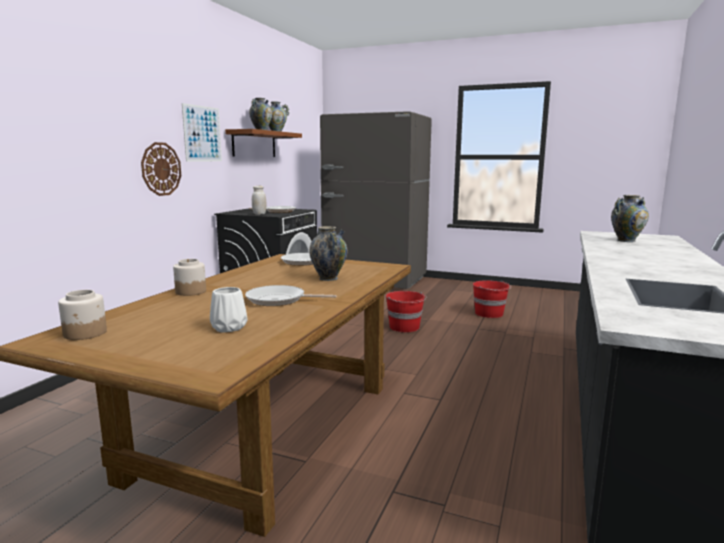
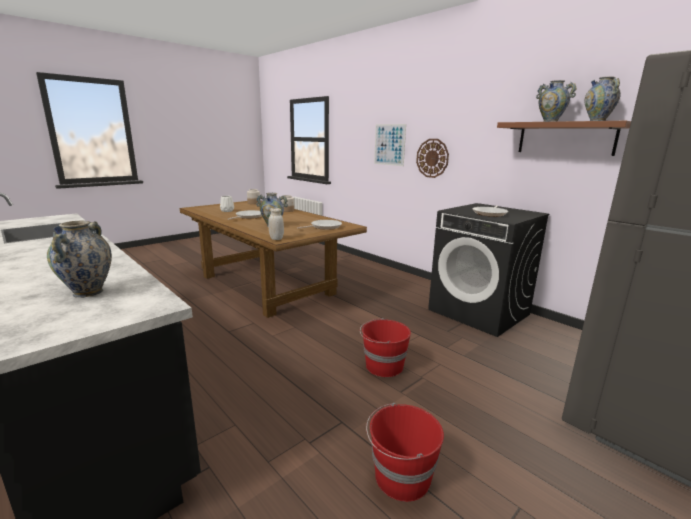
camera: 115 degrees right, 5 degrees up
picture [182,103,222,162] -> picture moved to [374,124,406,166]
white jar [252,186,266,215] -> white jar moved to [268,208,284,240]

